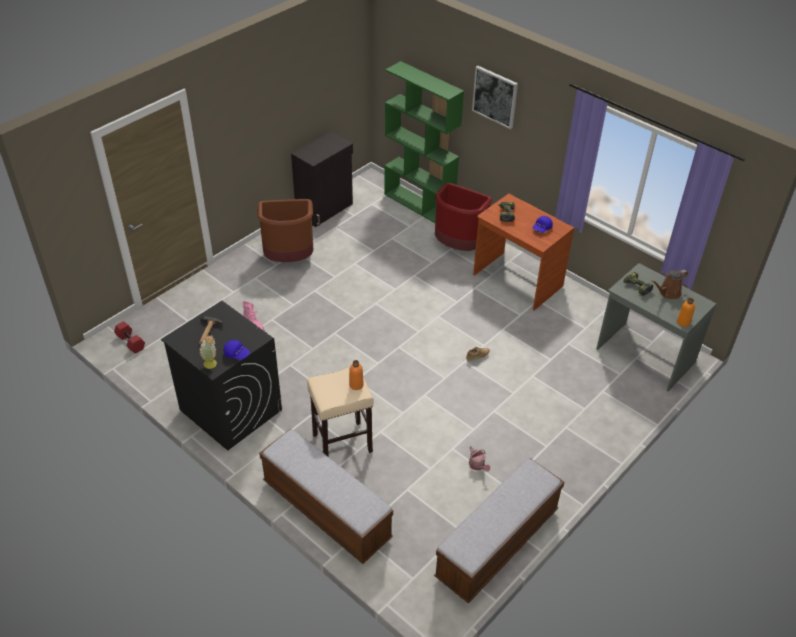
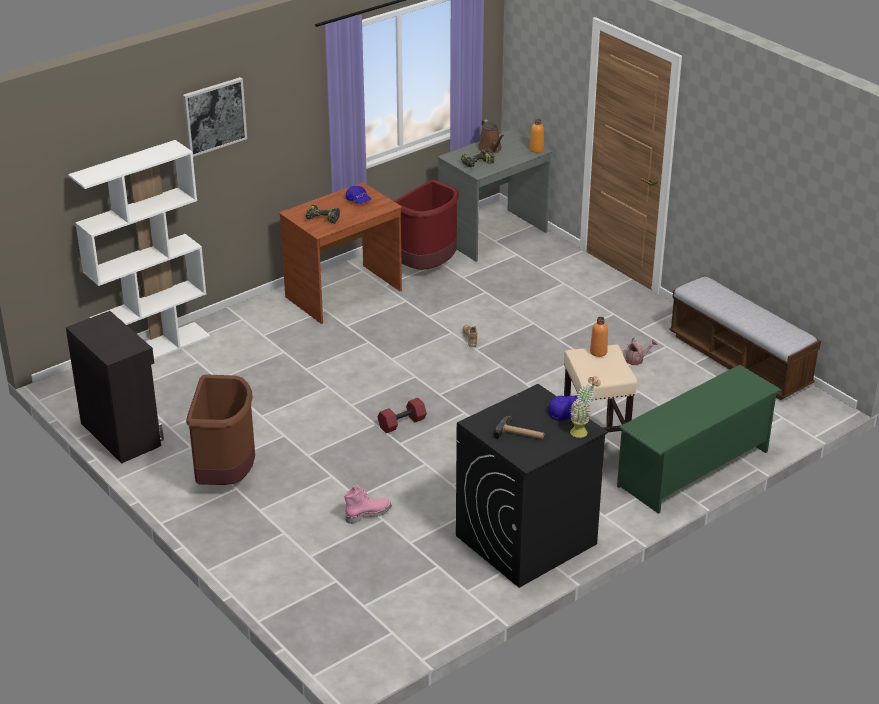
camera: 80 degrees left, 10 degrees down
red dumbbell [114,321,145,354] -> red dumbbell moved to [378,398,427,433]
bench [259,429,393,564] -> green shoe rack [617,365,782,514]
green bookcase [384,61,464,223] -> white bookcase [68,140,211,360]
red trash can [435,183,492,251] -> red trash can moved to [394,180,459,270]

